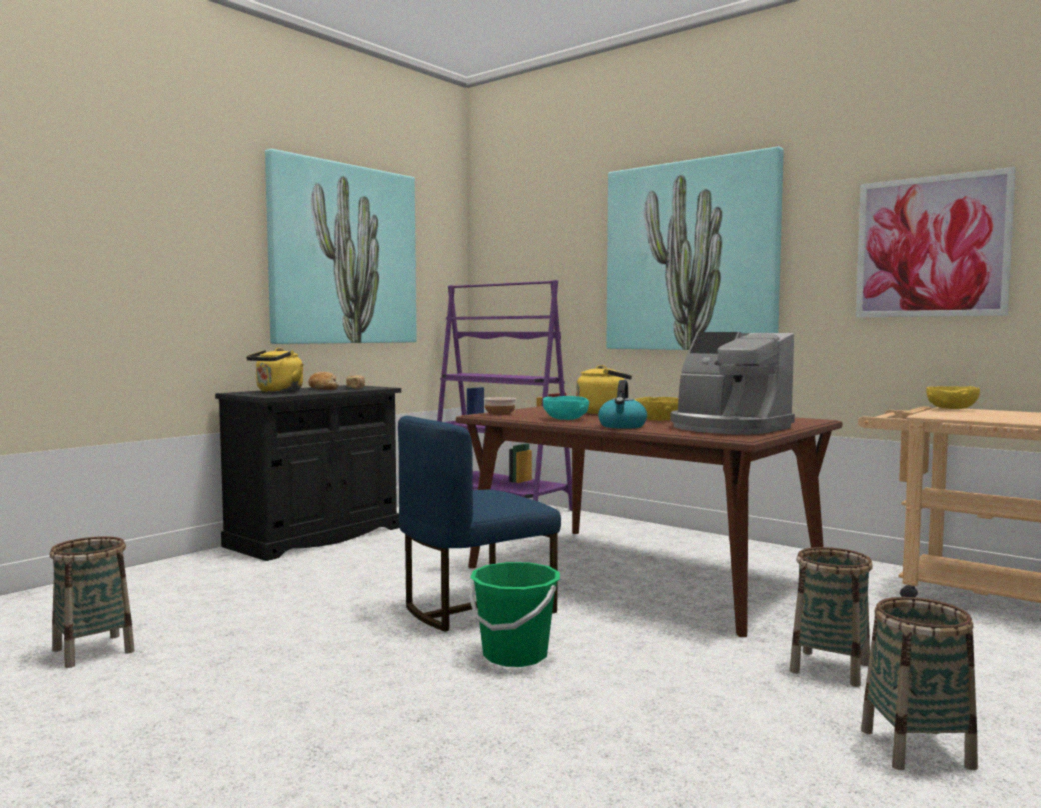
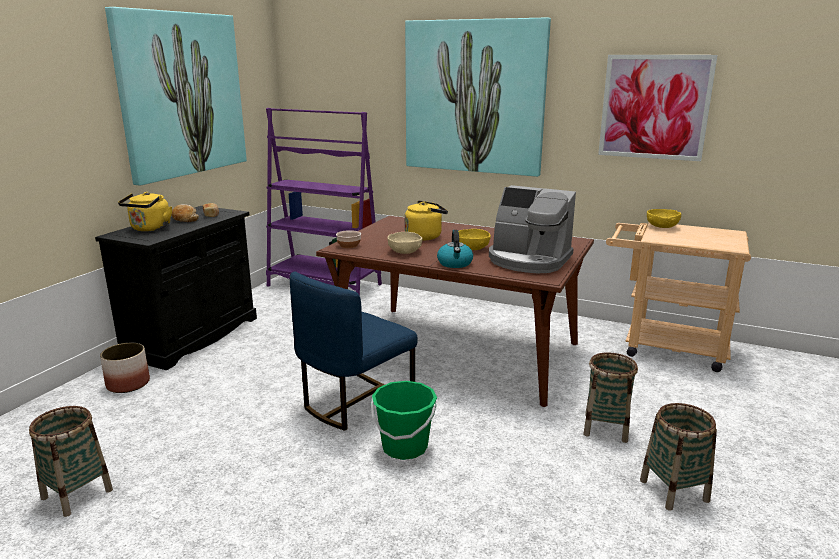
camera: 15 degrees left, 15 degrees up
turquoise bowl [543,396,589,420] -> beige bowl [388,232,423,254]
none -> planter [100,343,150,393]

